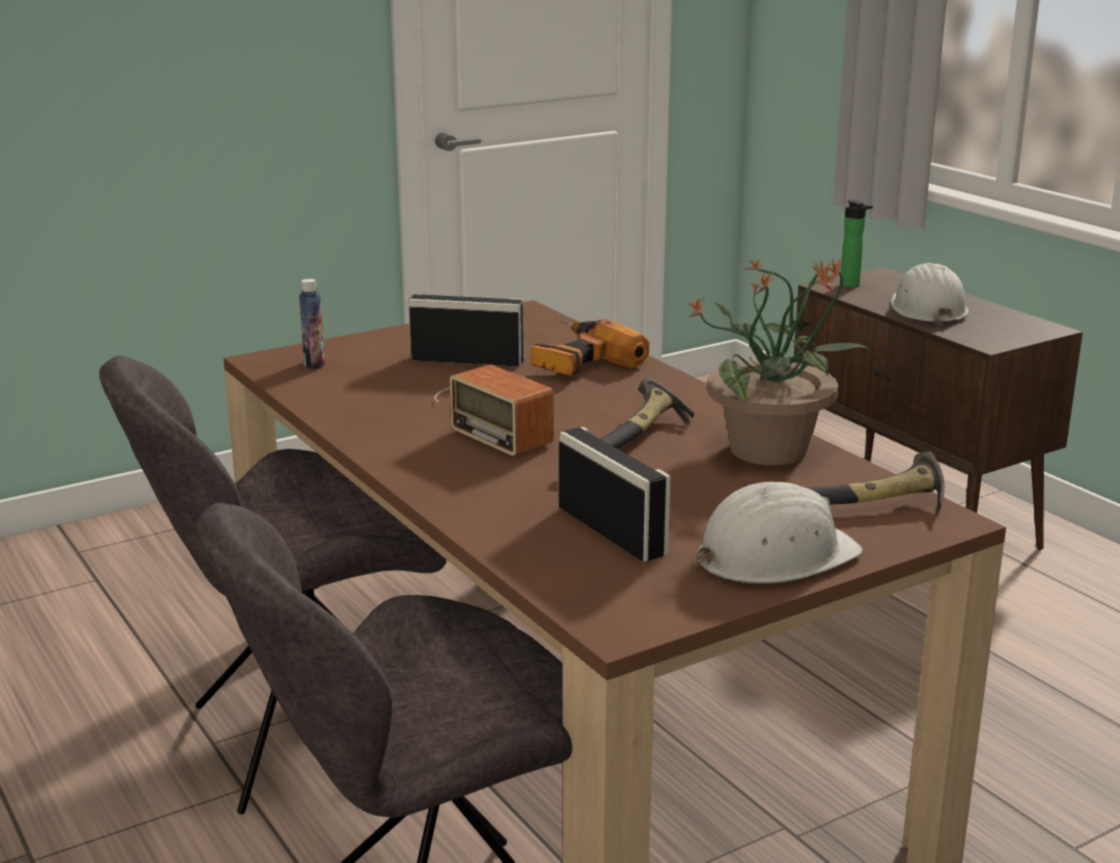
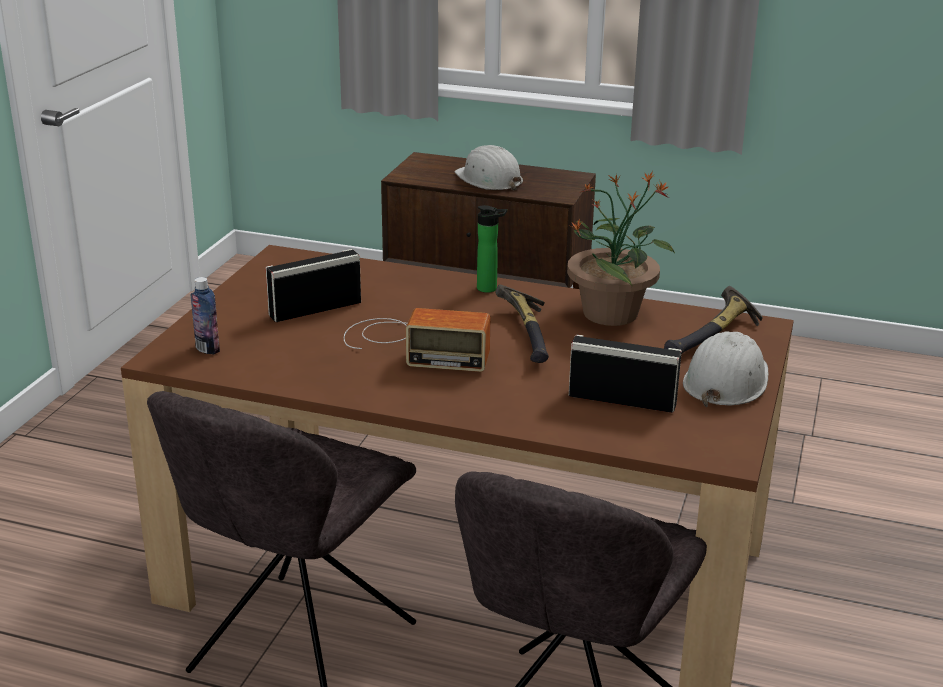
camera: 40 degrees left, 5 degrees up
power drill [531,319,649,376] -> none
bottle [841,200,873,287] -> bottle moved to [477,205,507,293]

